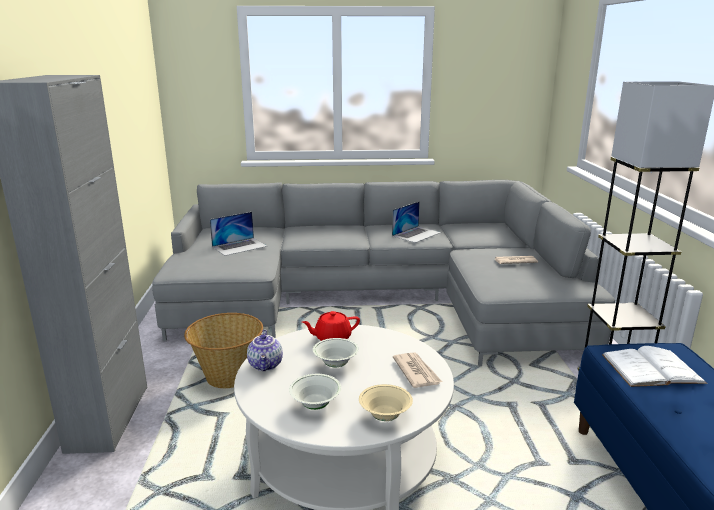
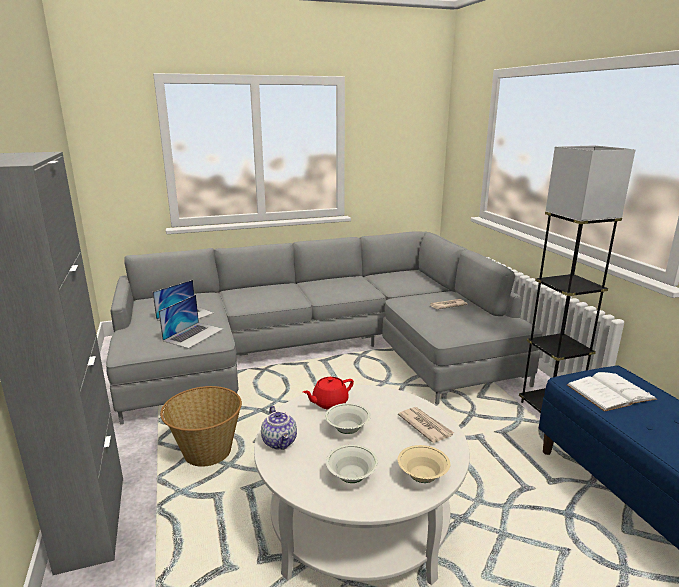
camera: 15 degrees left, 0 degrees up
laptop [392,201,441,243] -> laptop moved to [159,295,223,349]

